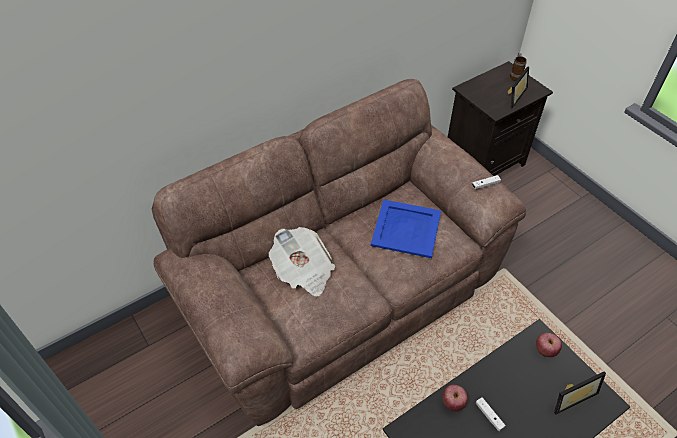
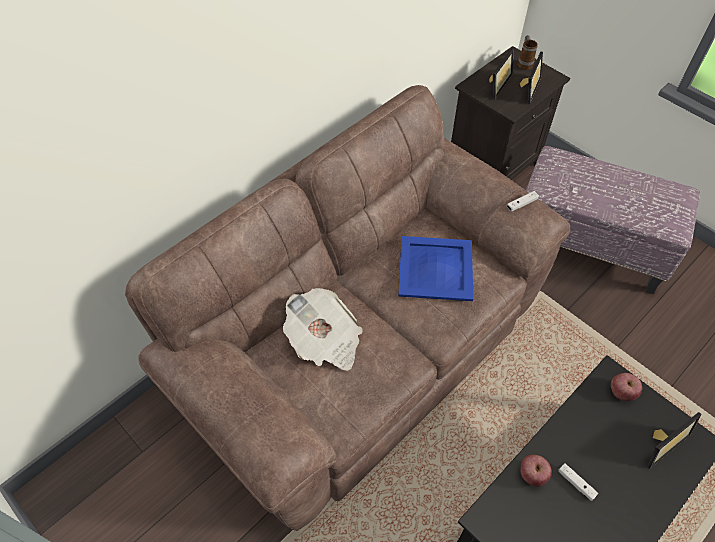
camera: 10 degrees left, 5 degrees up
none -> picture frame [489,48,513,99]
none -> ottoman [526,146,700,294]

